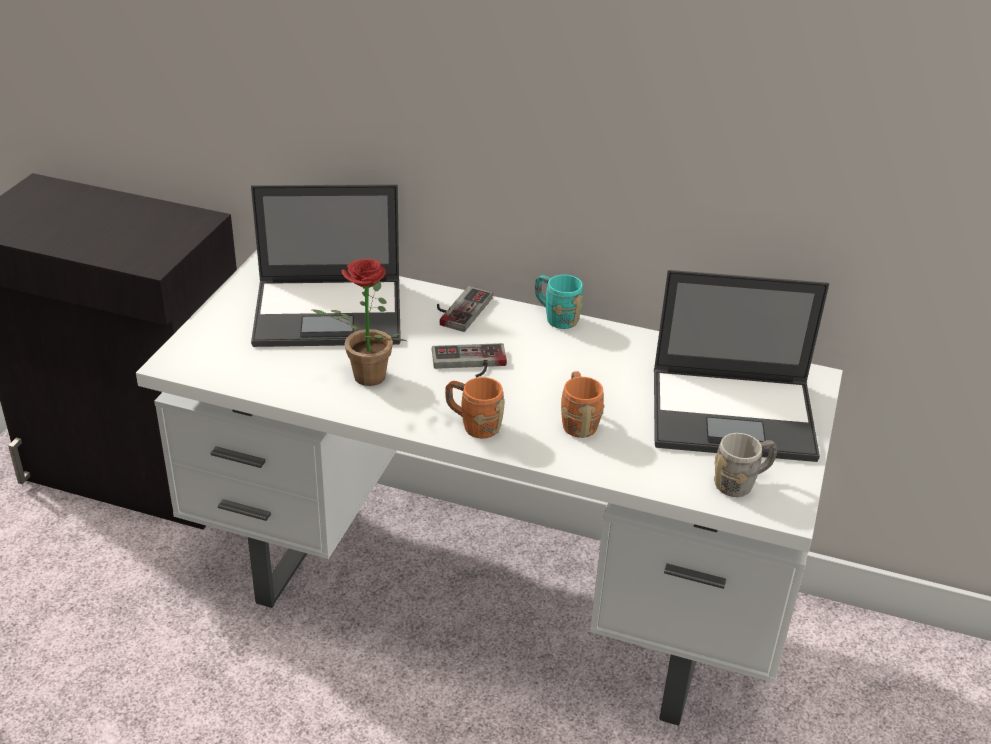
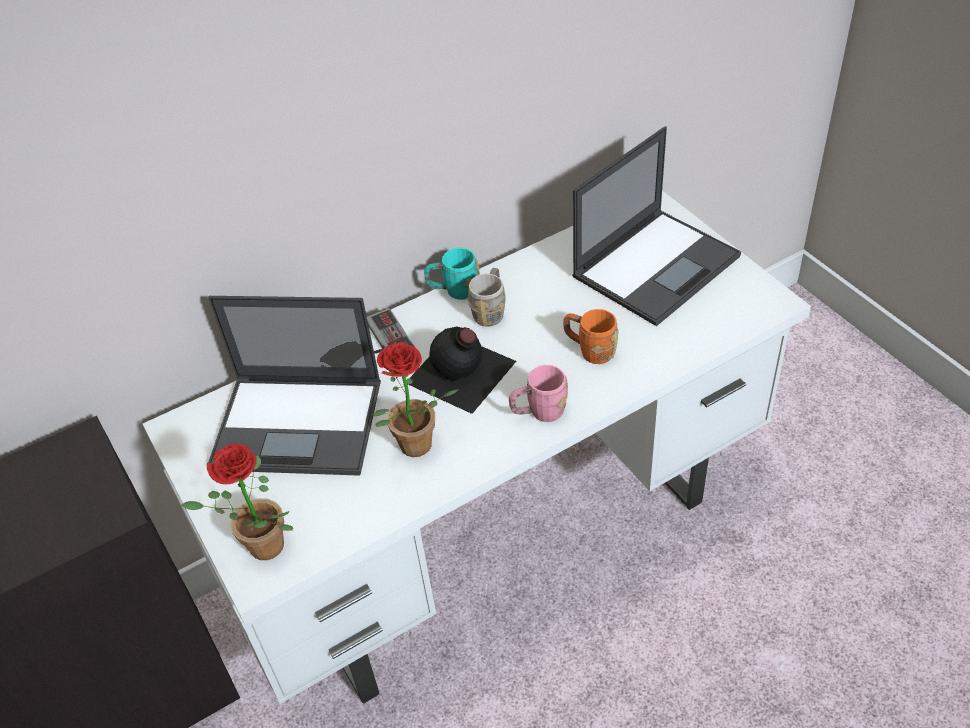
camera: 45 degrees left, 10 degrees up
laptop [251,184,401,347] -> laptop turned 60 degrees clockwise [208,296,381,476]
game controller [432,343,507,378] -> black bottle [407,327,516,414]
orange mug [445,377,505,439] -> pink mug [509,365,568,422]
grey mug [714,433,778,497] -> grey mug moved to [467,268,505,327]
none -> potted plant [181,444,293,560]

